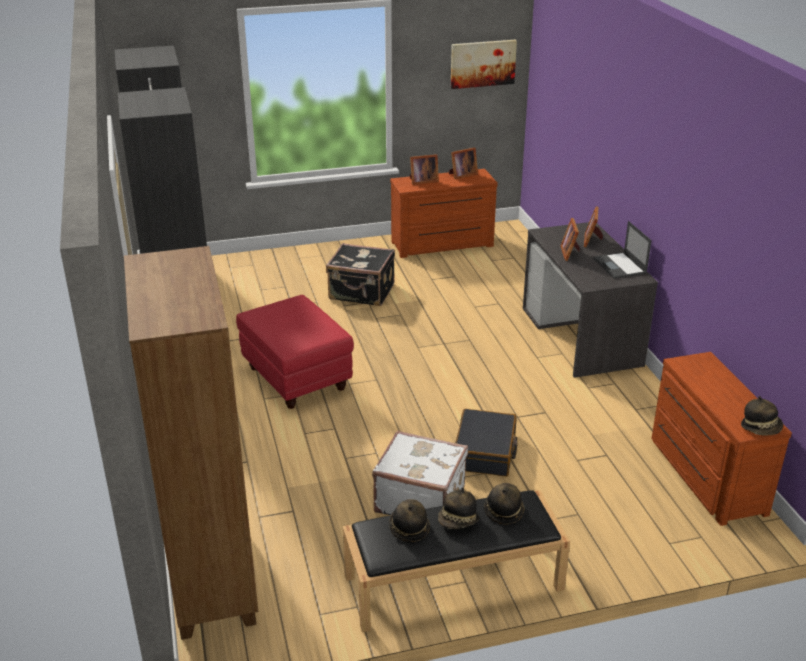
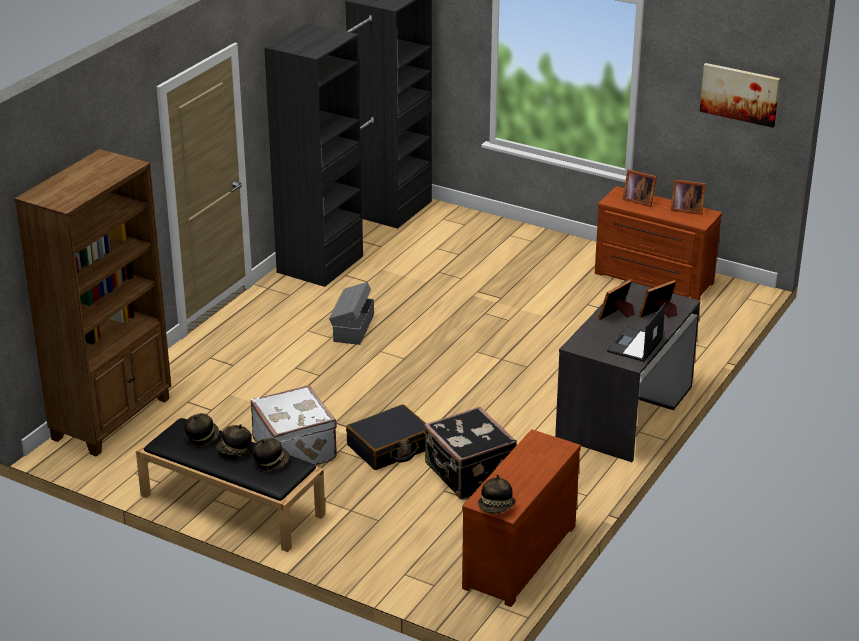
camera: 45 degrees right, 0 degrees up
red ottoman [236,295,354,409] -> grey storage box [329,282,374,345]
black suitcase [326,243,395,306] -> black suitcase moved to [424,407,517,500]

